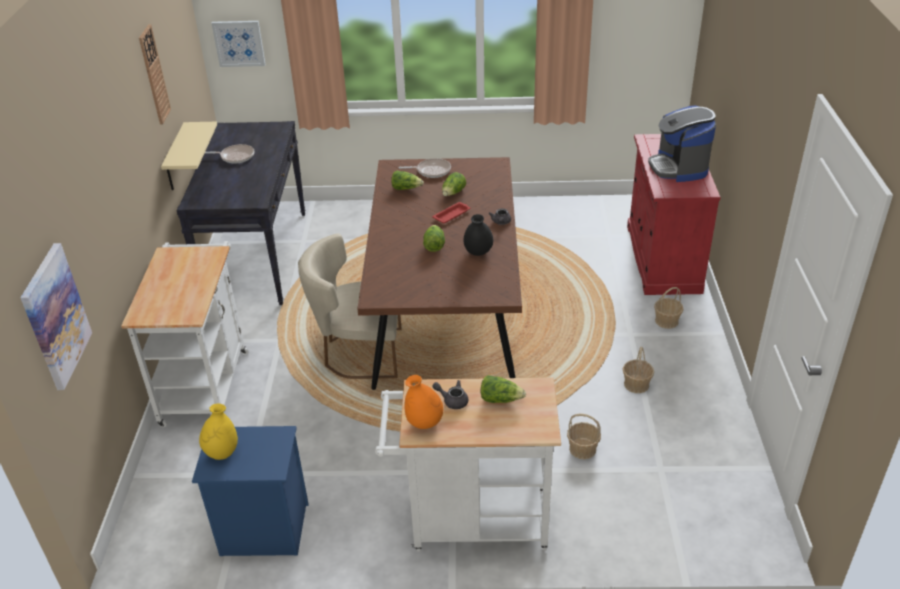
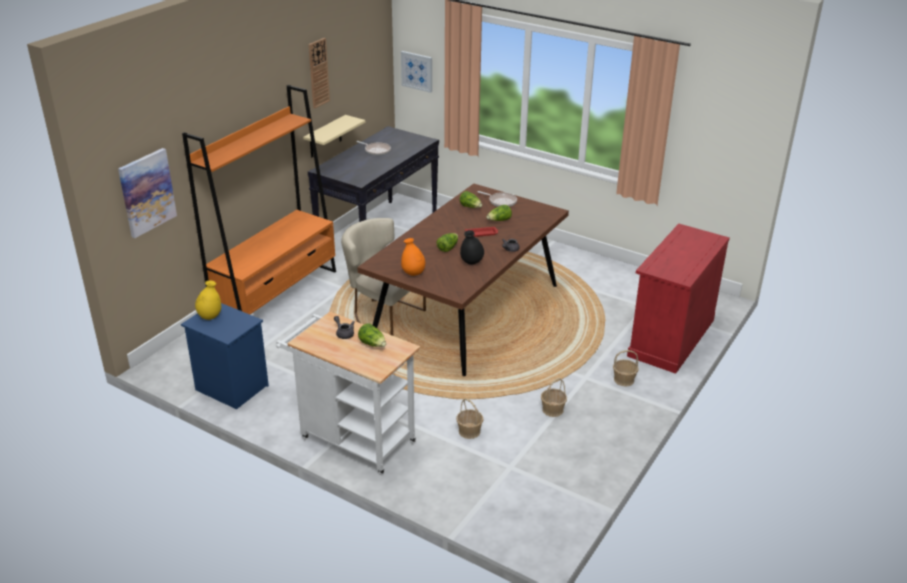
camera: 30 degrees right, 5 degrees down
white cart [121,241,249,428] -> orange bookcase [182,85,336,314]
orange vase [404,375,443,429] -> orange vase moved to [401,238,425,276]
coffee machine [648,106,716,182] -> none

